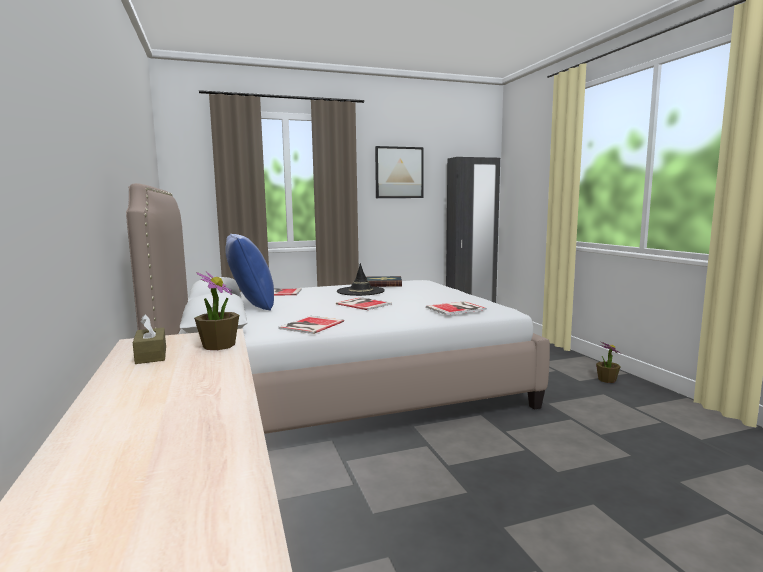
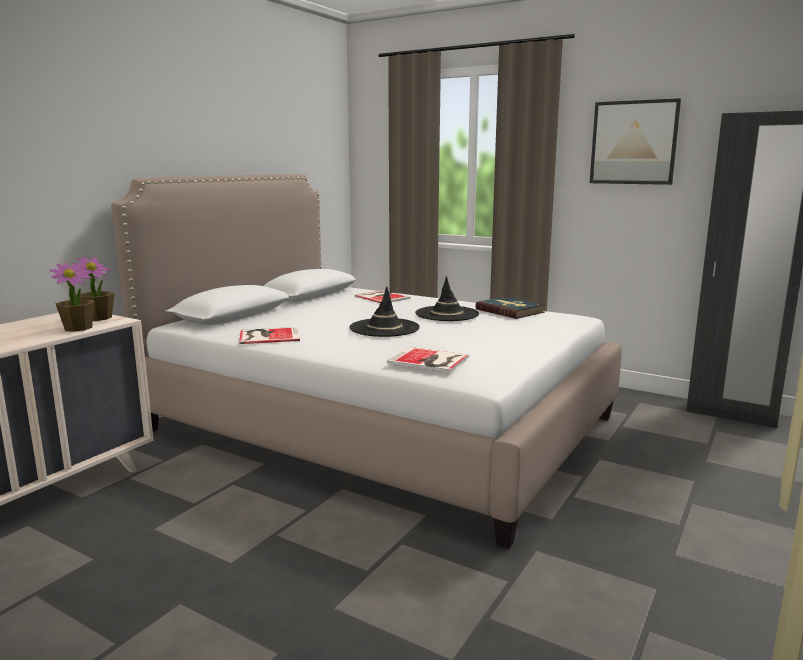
camera: 50 degrees right, 5 degrees up
brown tissue box [133,314,166,364] -> none
blue pillow [225,234,274,311] -> none
book [336,297,392,310] -> black hat [350,286,420,337]
potted plant [596,341,621,383] -> potted plant moved to [73,257,114,321]

